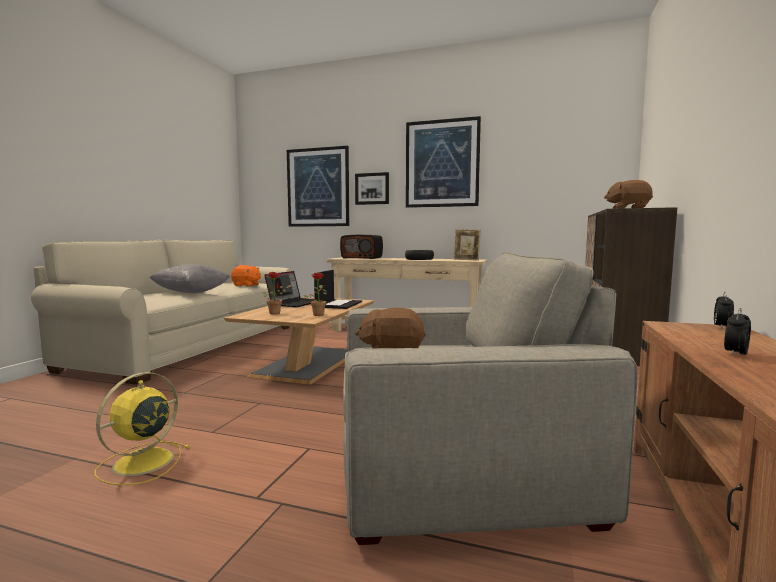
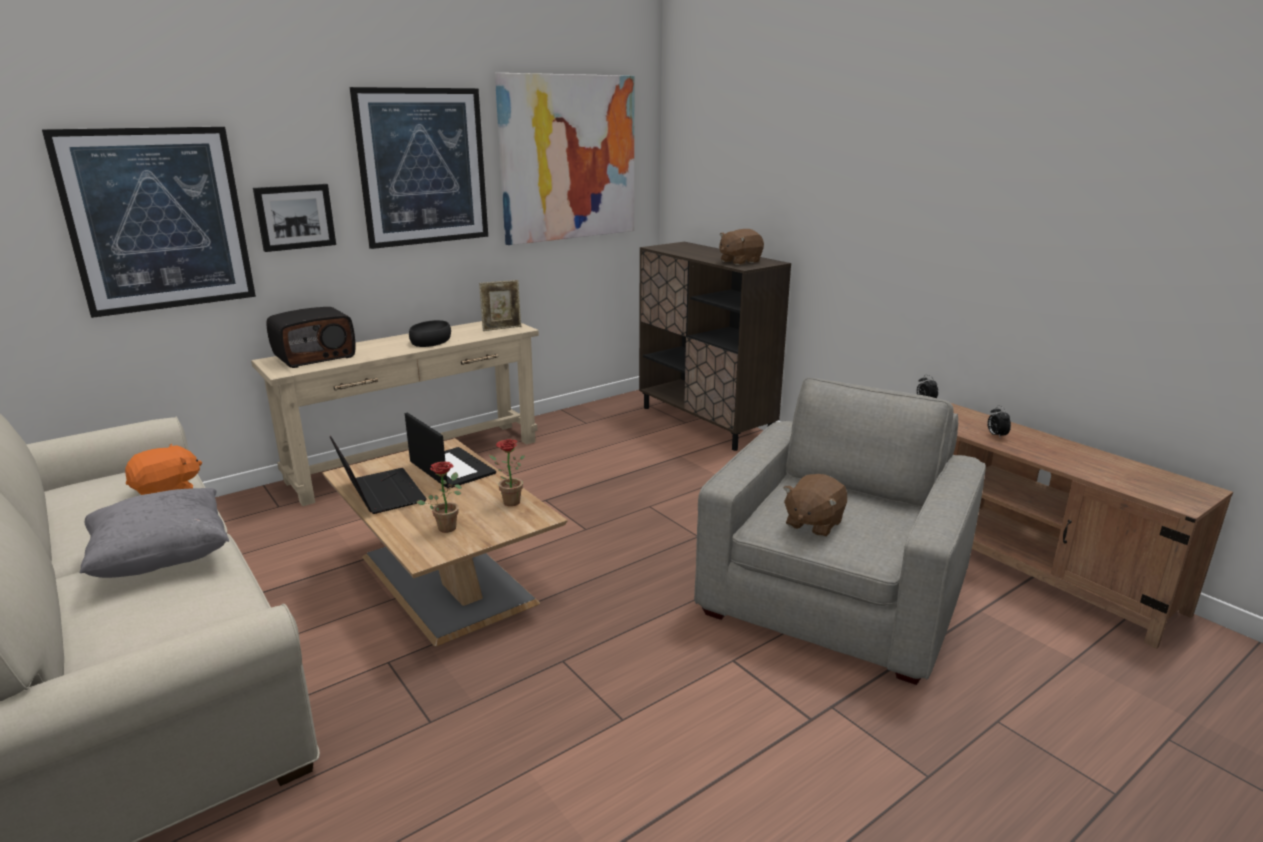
camera: 55 degrees left, 15 degrees up
yellow fan [95,372,191,485] -> none
none -> picture [495,73,634,245]

